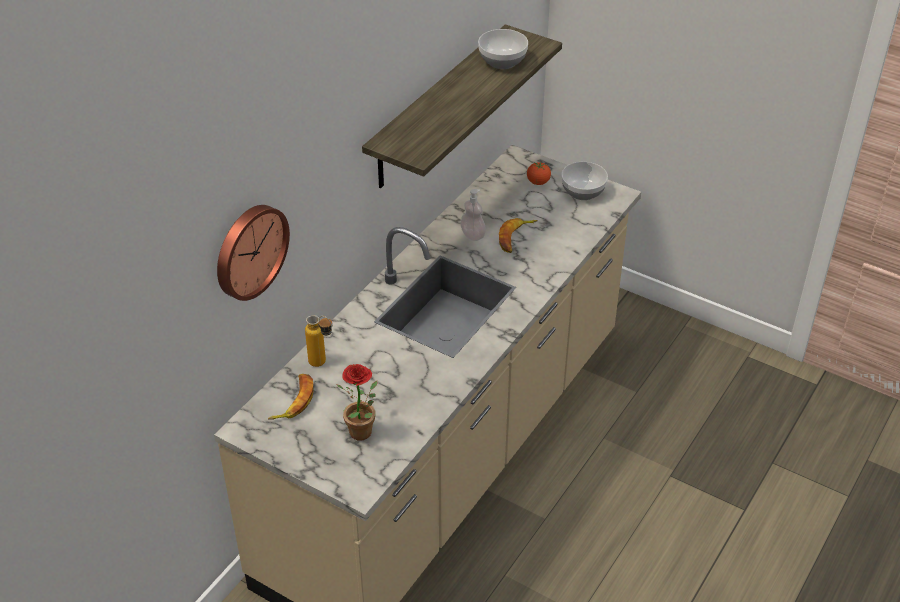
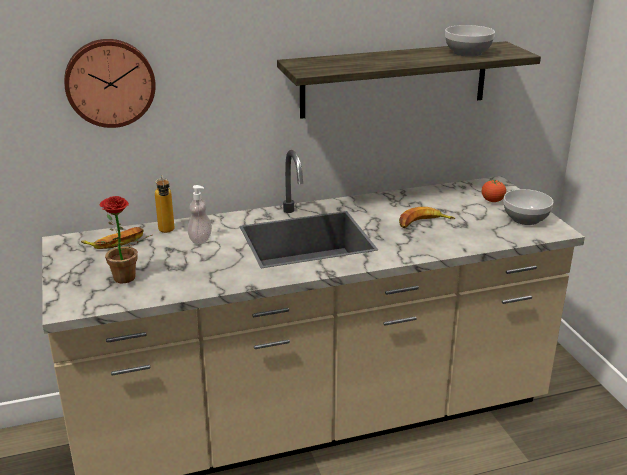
camera: 40 degrees right, 15 degrees down
soap dispenser [460,189,486,241] -> soap dispenser moved to [188,185,212,244]

